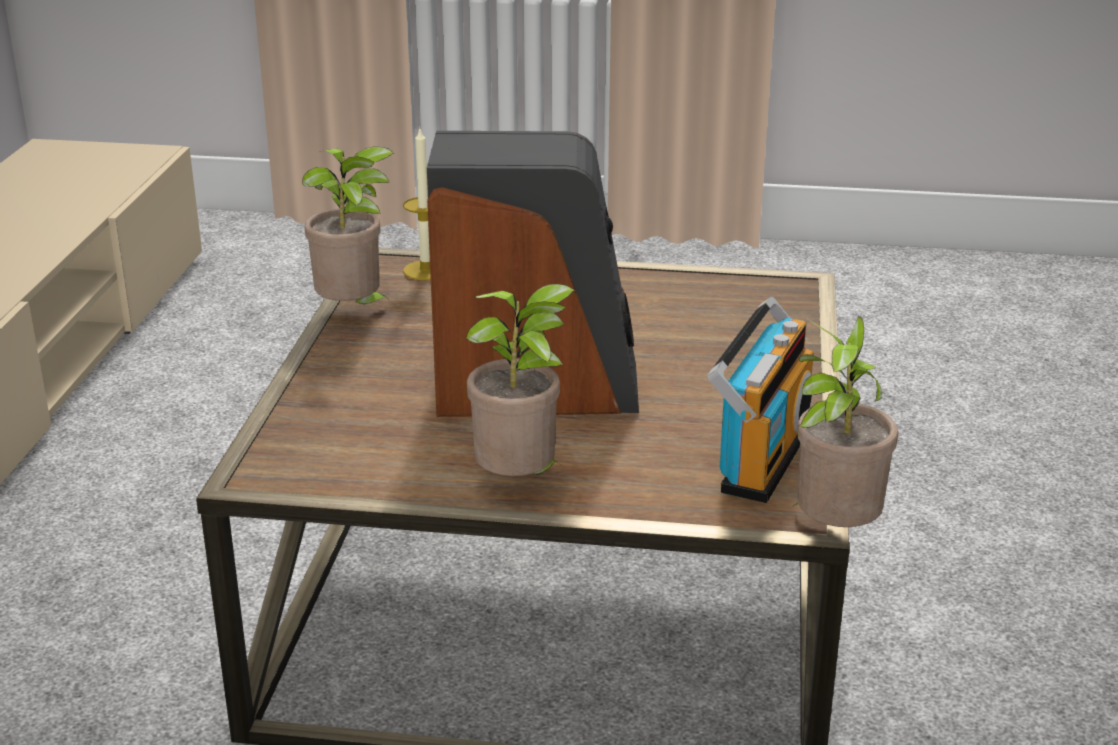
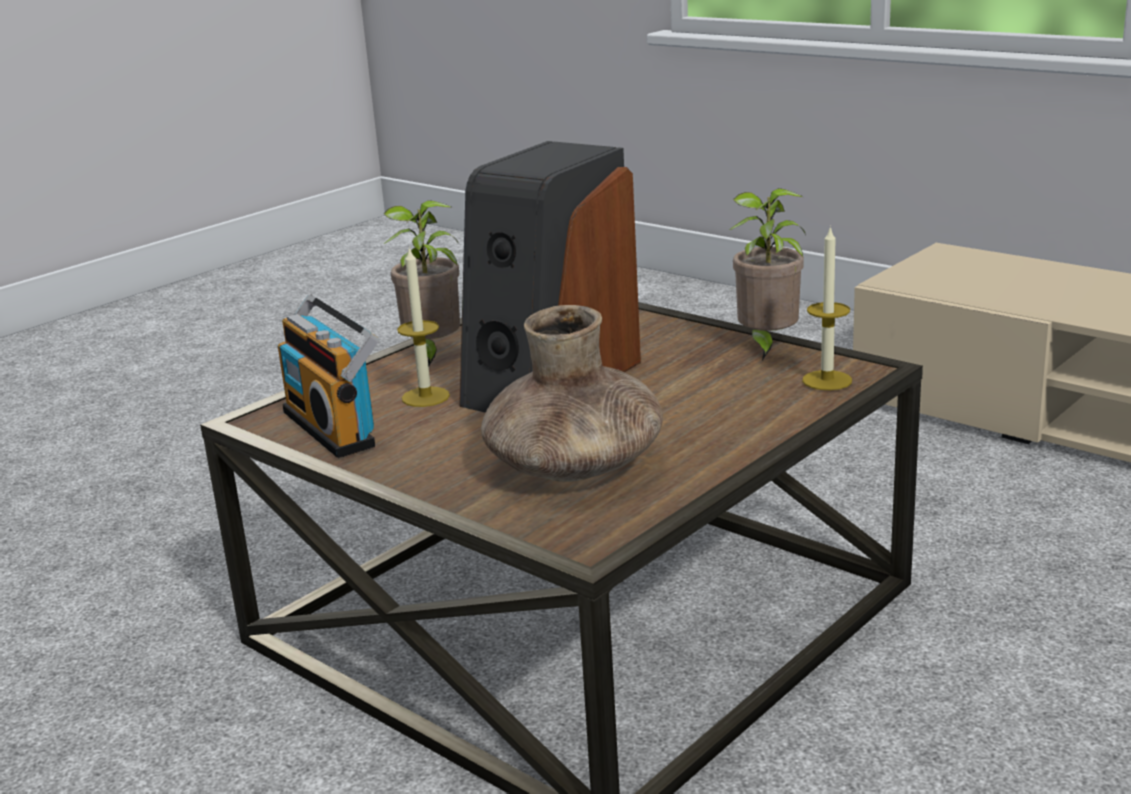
camera: 125 degrees right, 5 degrees down
potted plant [794,316,898,527] -> none
none -> candle [397,246,450,407]
none -> brown vase [481,305,663,482]

